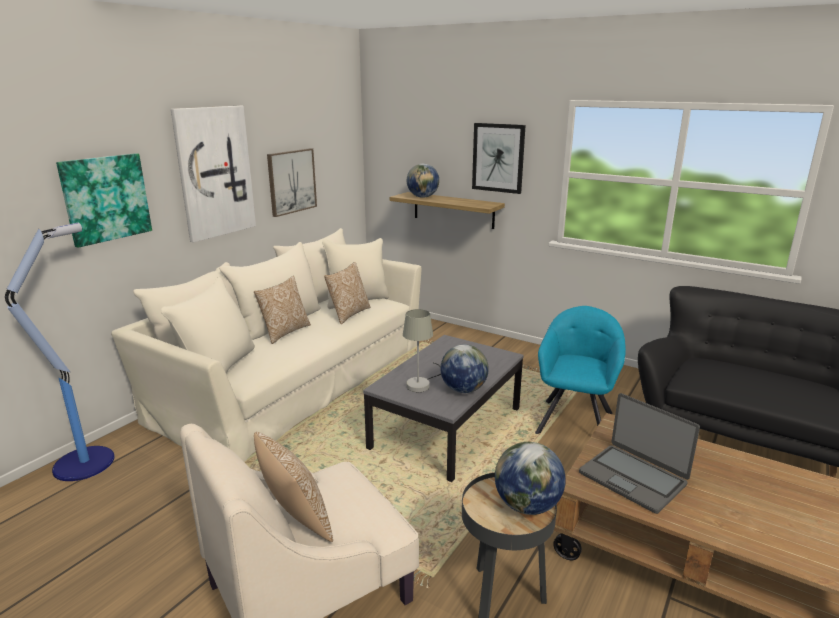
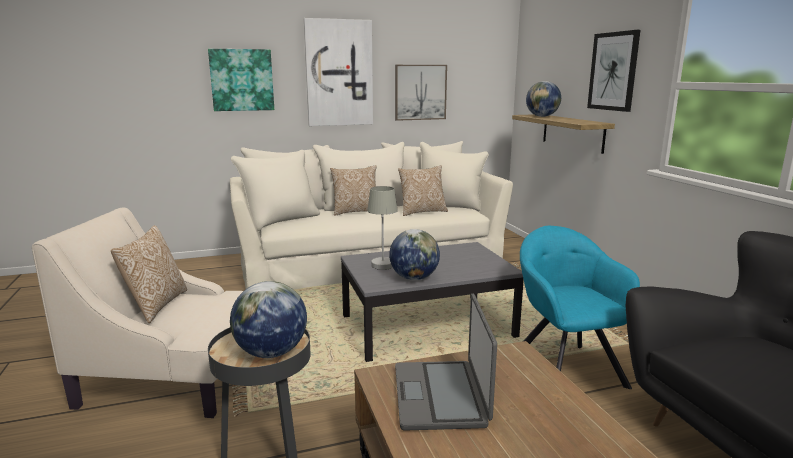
camera: 40 degrees right, 5 degrees down
floor lamp [5,223,115,481] -> none
turquoise armchair [535,306,626,434] -> turquoise armchair turned 75 degrees counterclockwise [520,226,640,389]

